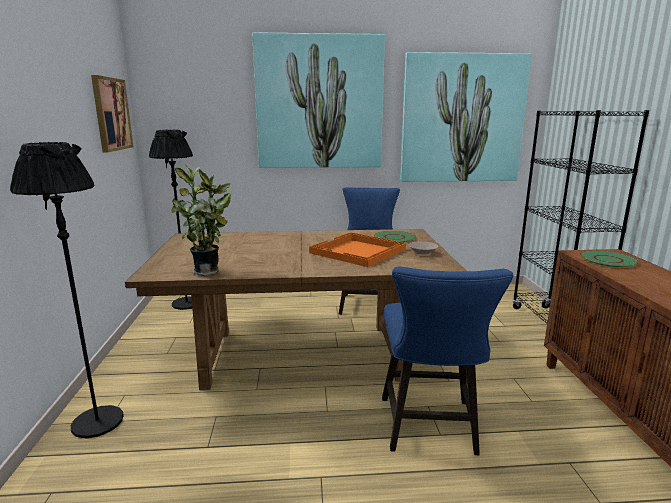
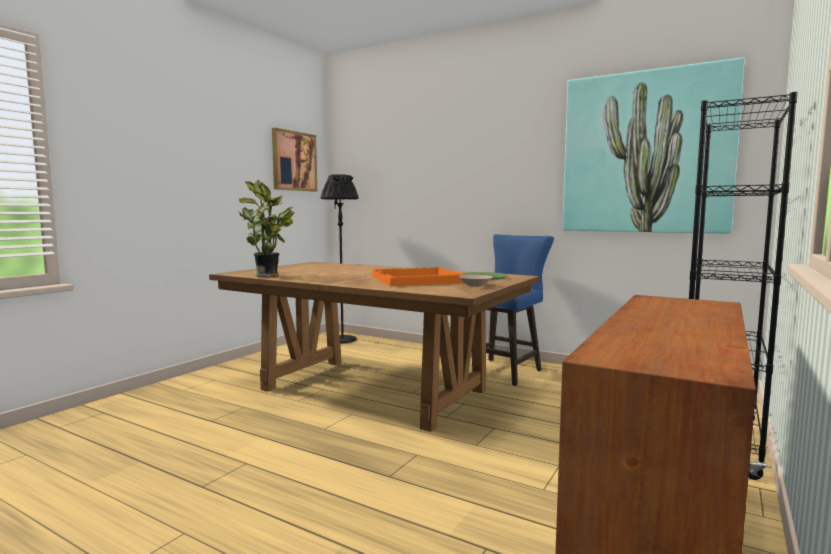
camera: 35 degrees right, 10 degrees down
black floor lamp [10,142,124,439] -> none
picture [252,32,385,168] -> none
blue stool [382,266,513,455] -> none
green plate [580,250,639,268] -> none

